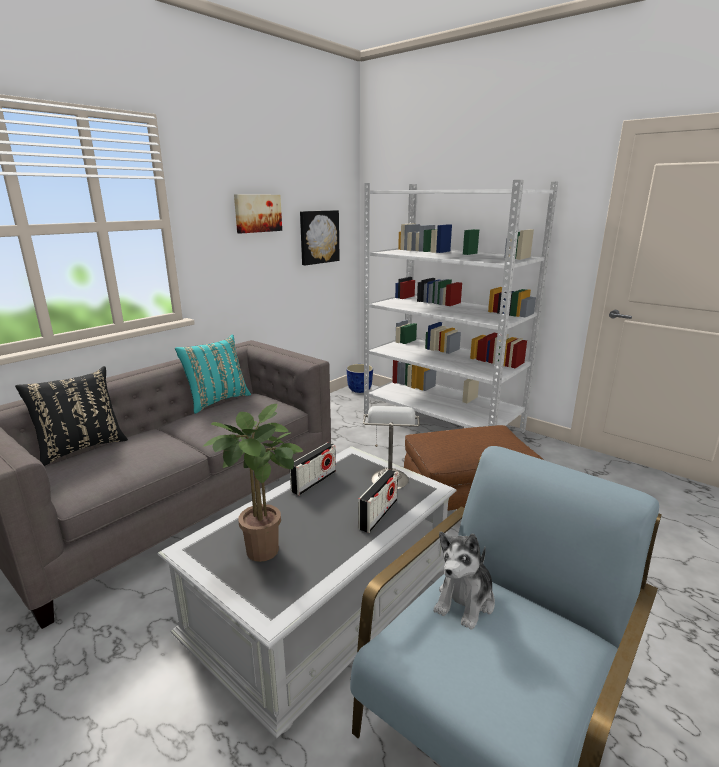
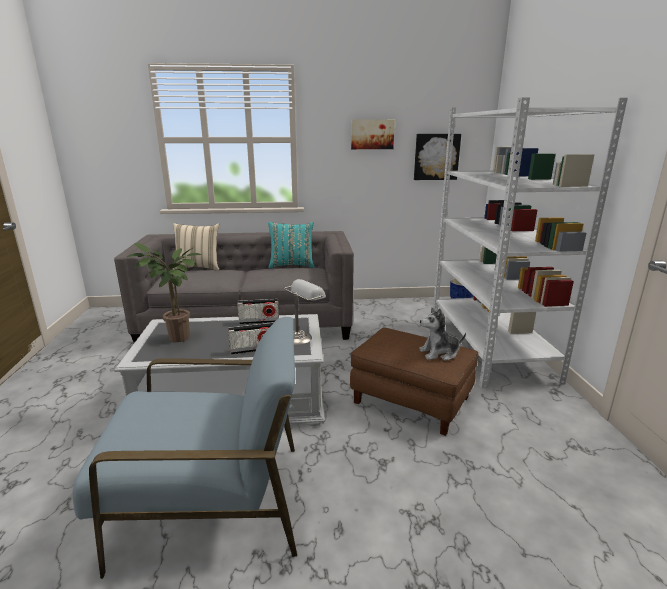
camera: 45 degrees right, 0 degrees up
black pillow [15,366,128,466] -> beige pillow [173,223,220,271]
plush toy [434,532,495,630] -> plush toy moved to [419,307,466,361]

